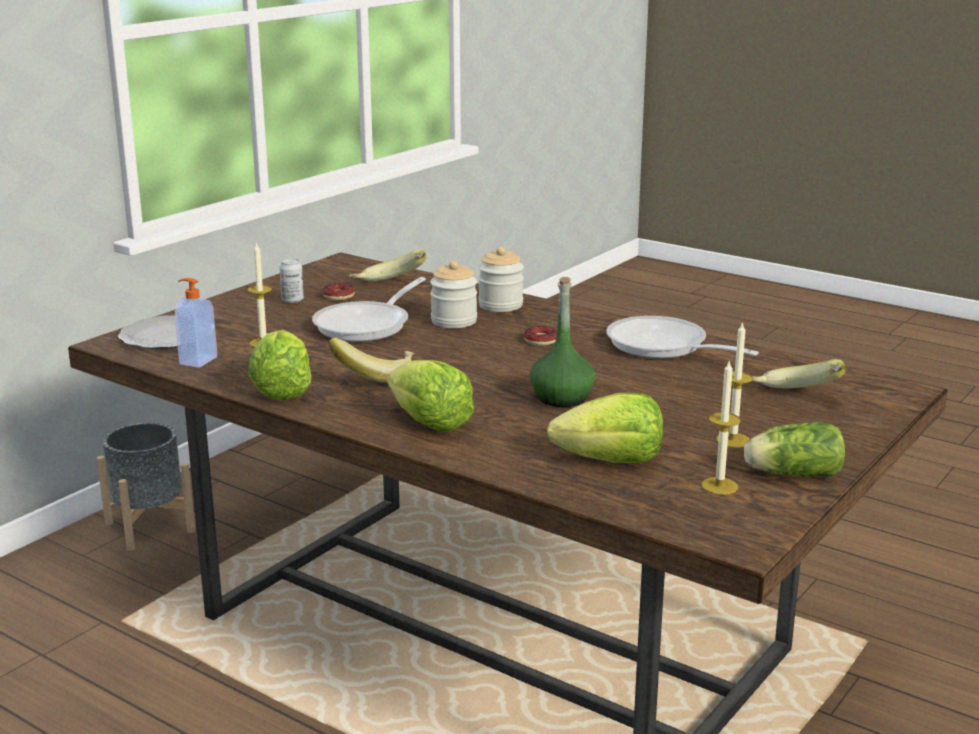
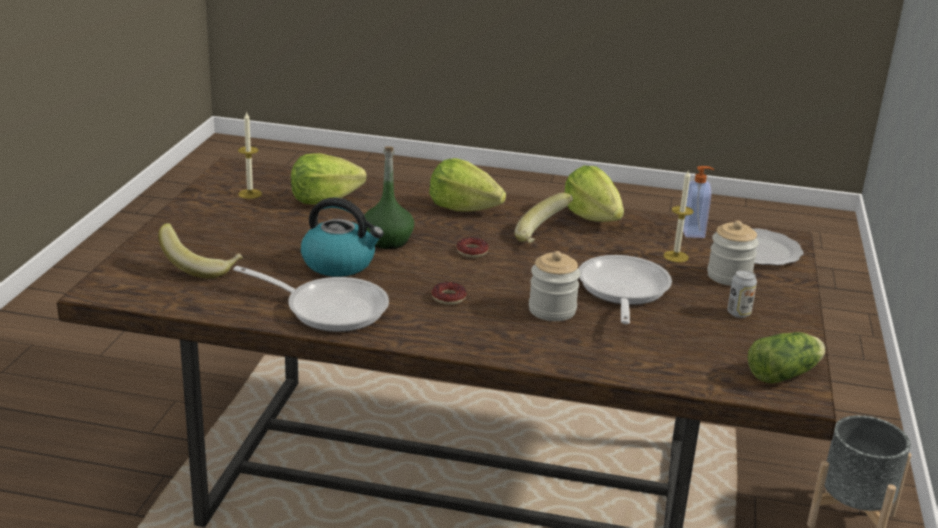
camera: 155 degrees right, 5 degrees up
donut [322,283,355,301] -> donut moved to [456,237,488,258]
banana [349,249,426,281] -> none
jar [478,247,524,312] -> jar moved to [707,221,759,286]
candle [716,321,753,447] -> none
lettuce [744,422,845,477] -> lettuce moved to [748,332,826,383]
none -> kettle [301,198,384,277]

